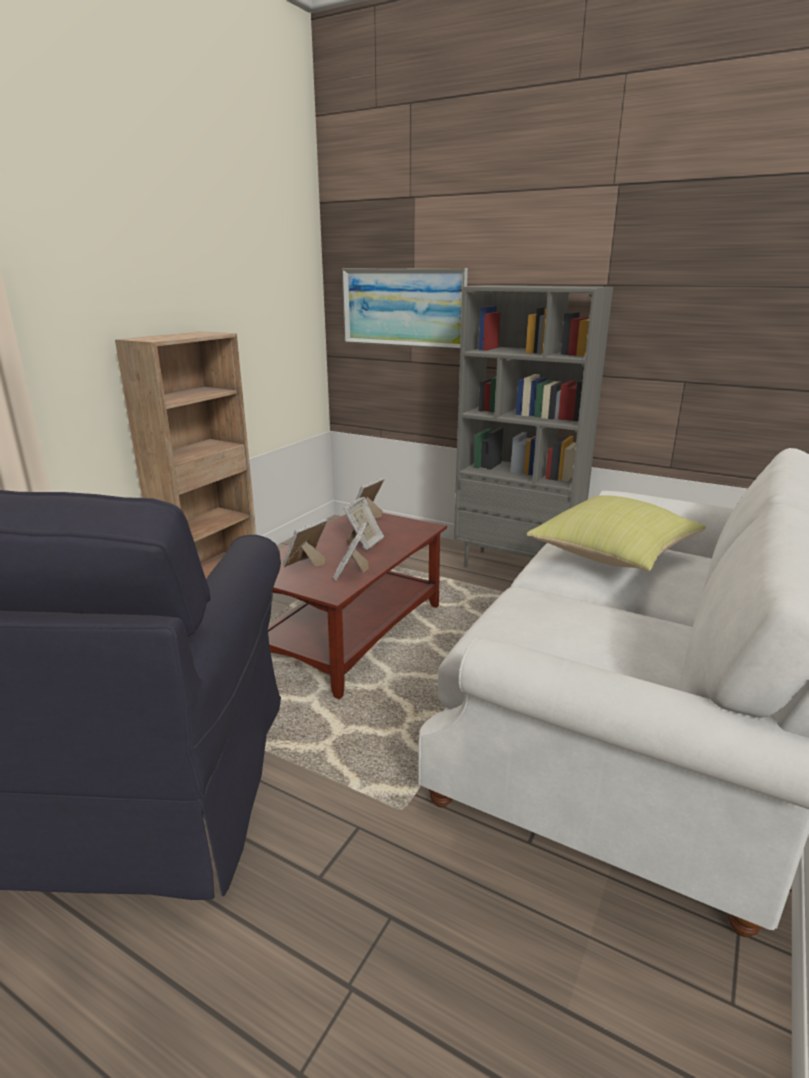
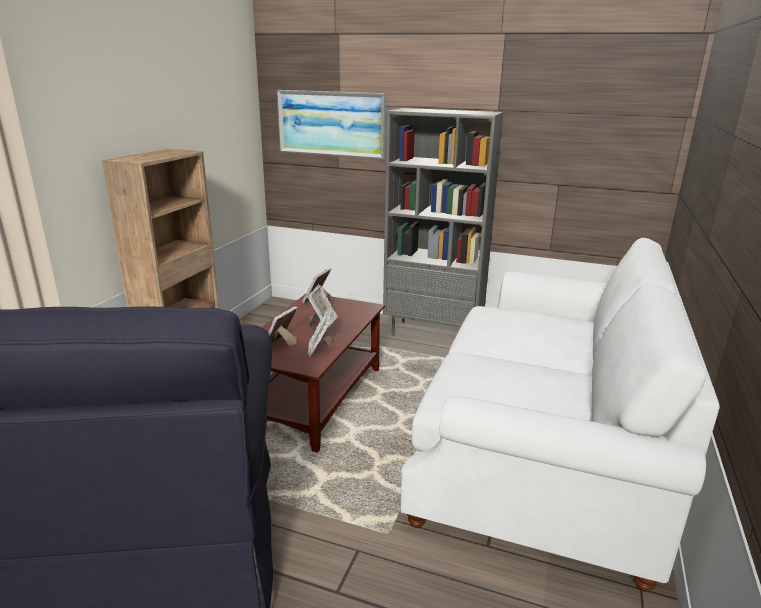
camera: 10 degrees left, 0 degrees up
yellow pillow [527,495,706,571] -> none

